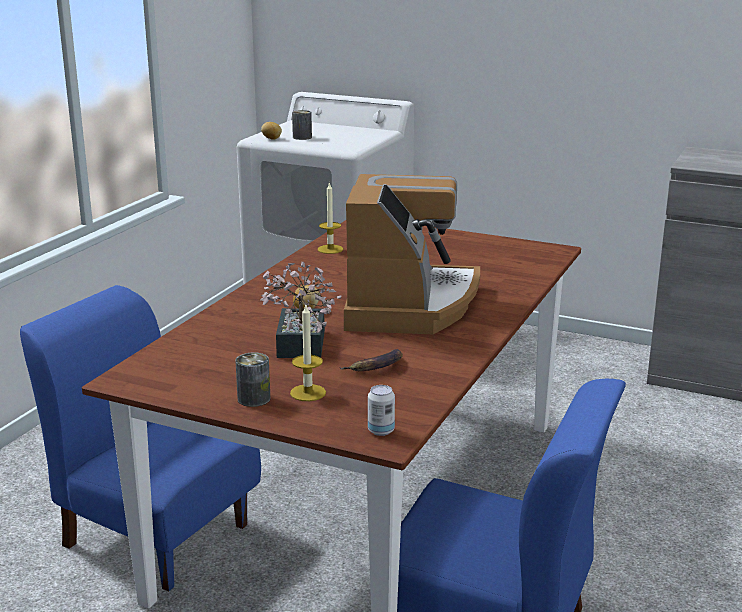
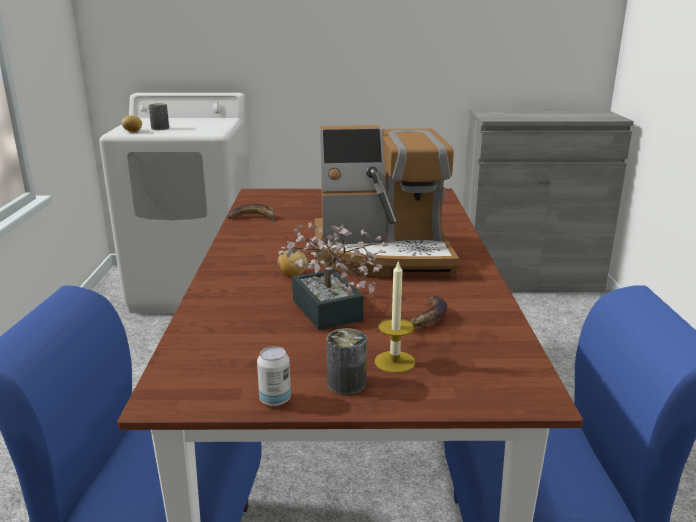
camera: 25 degrees left, 0 degrees up
candle [318,182,343,254] -> banana [228,204,275,222]
coffee machine [344,174,480,334] -> coffee machine turned 105 degrees clockwise [315,125,459,277]
can [368,385,395,436] -> can moved to [257,346,291,407]

